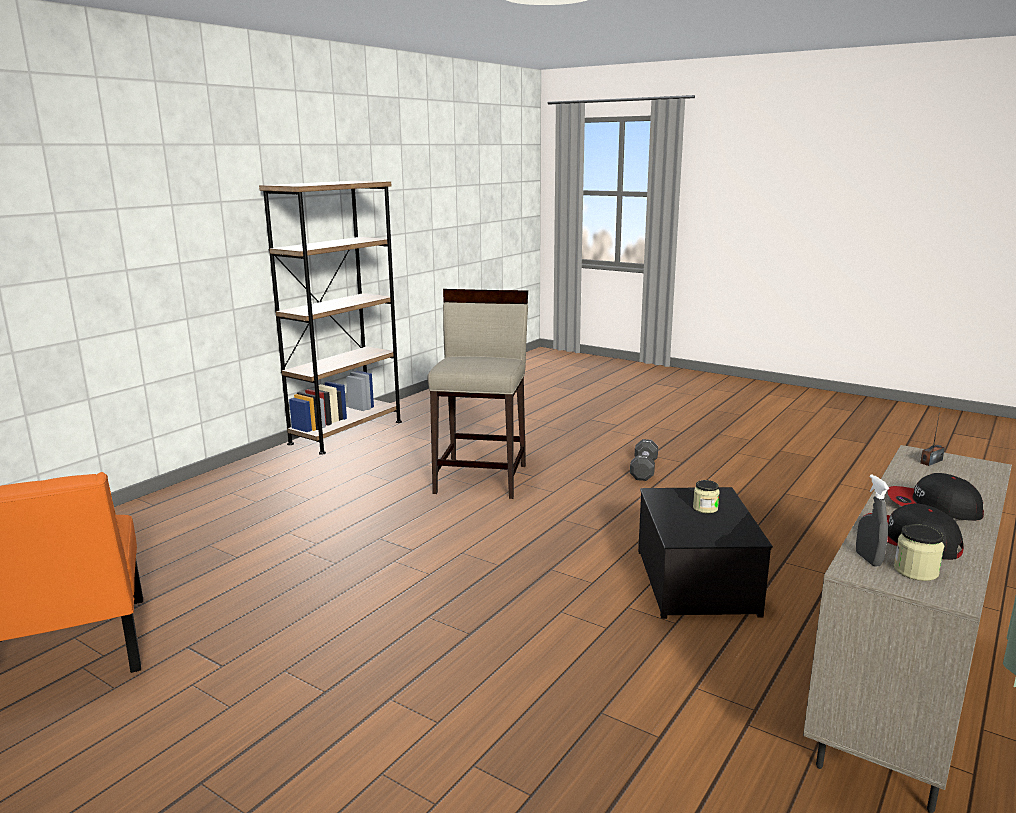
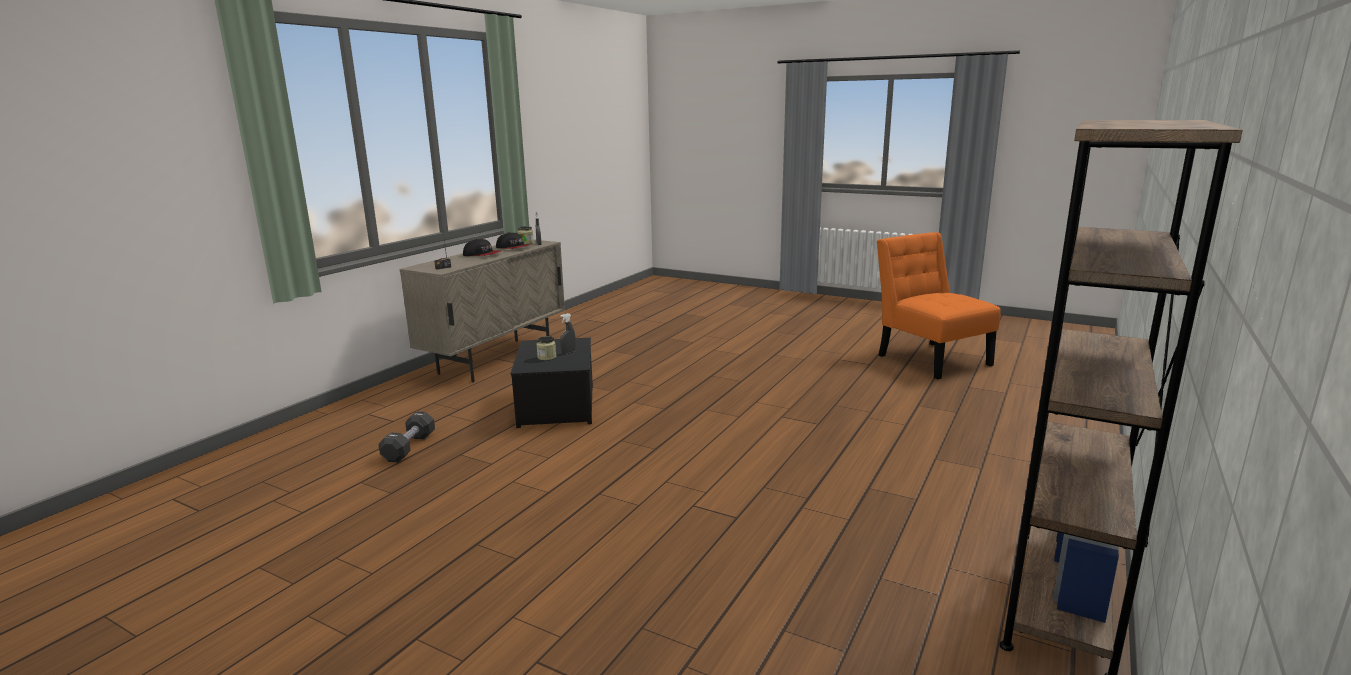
camera: 175 degrees right, 0 degrees up
beige stool [427,289,528,499] -> none
black dumbbell [630,439,658,481] -> black dumbbell moved to [378,412,435,462]
none -> grey spray bottle [560,313,576,354]

